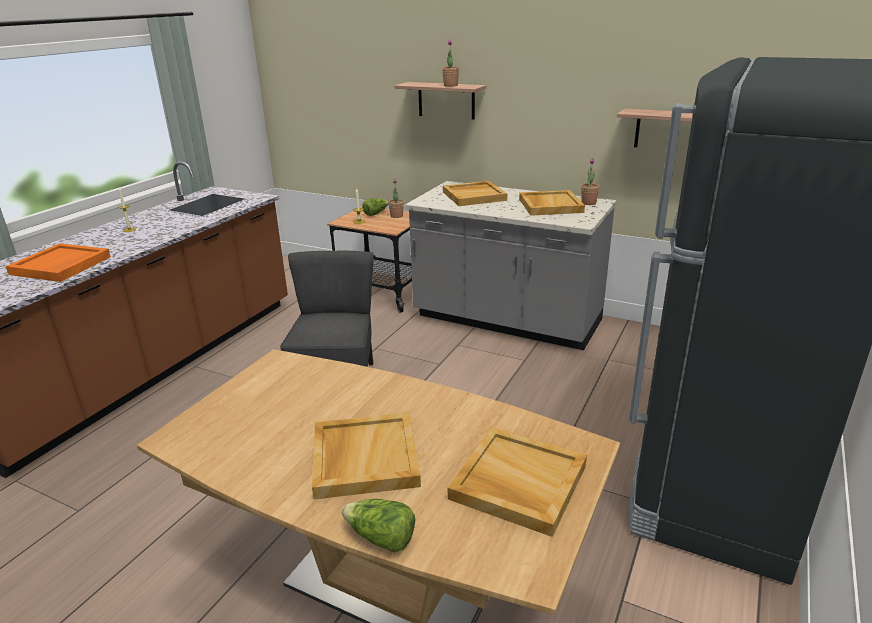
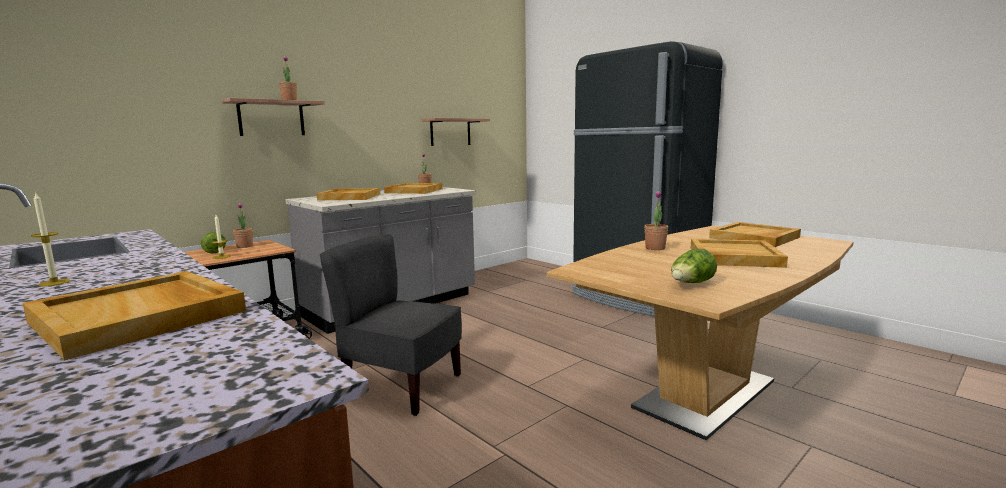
camera: 70 degrees left, 15 degrees down
orange tray [6,243,111,282] -> beige tray [23,271,246,361]
lettuce [342,499,415,552] -> lettuce moved to [671,248,717,283]
none -> potted plant [644,191,668,250]

